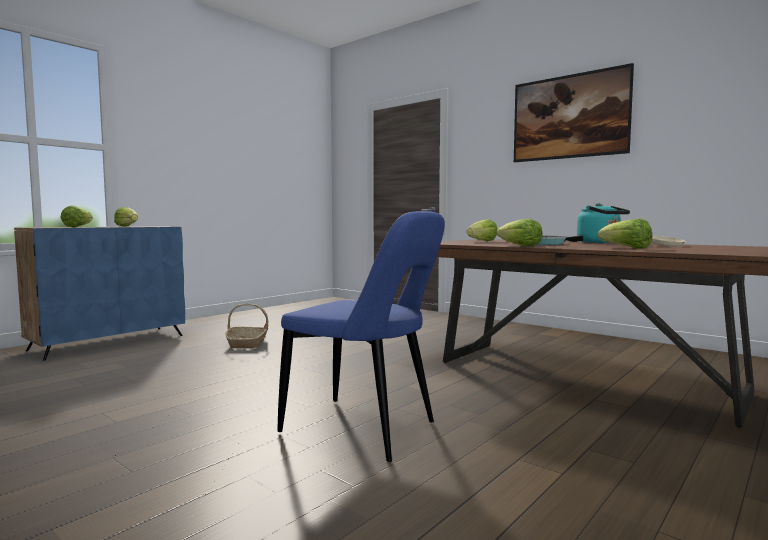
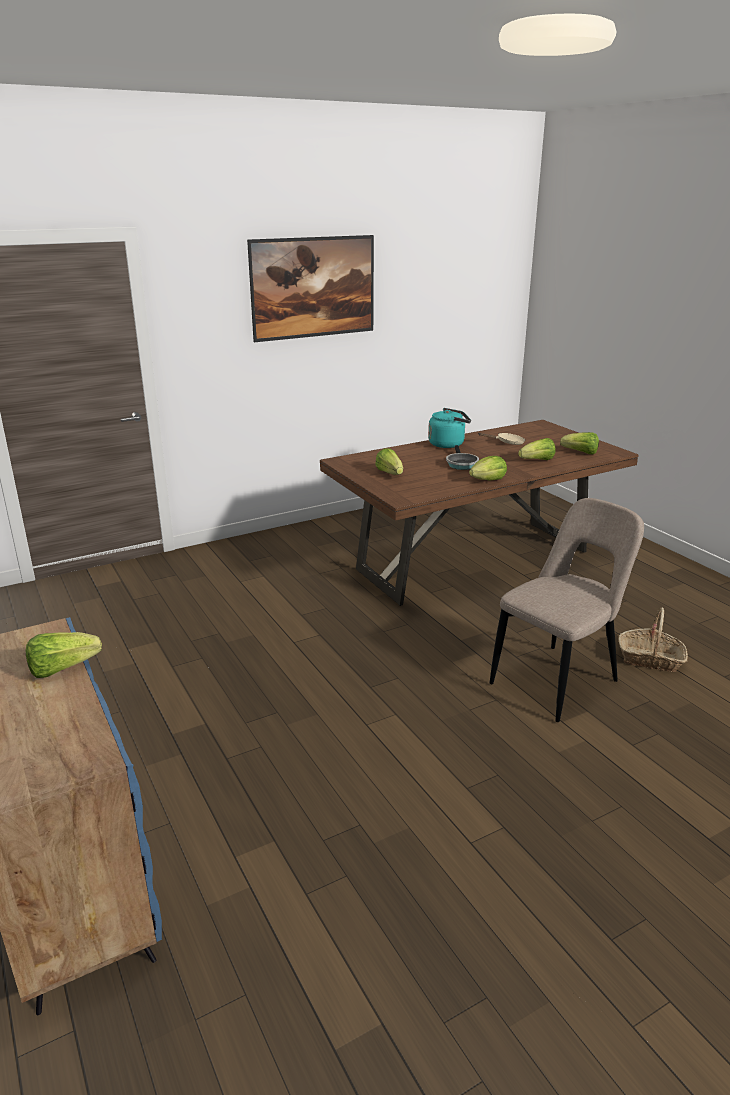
camera: 70 degrees left, 20 degrees up
lettuce [60,205,93,227] -> lettuce moved to [560,432,599,454]
basket [225,303,268,349] -> basket moved to [619,607,688,672]
blue chair [277,211,445,462] -> beige chair [490,498,644,722]

